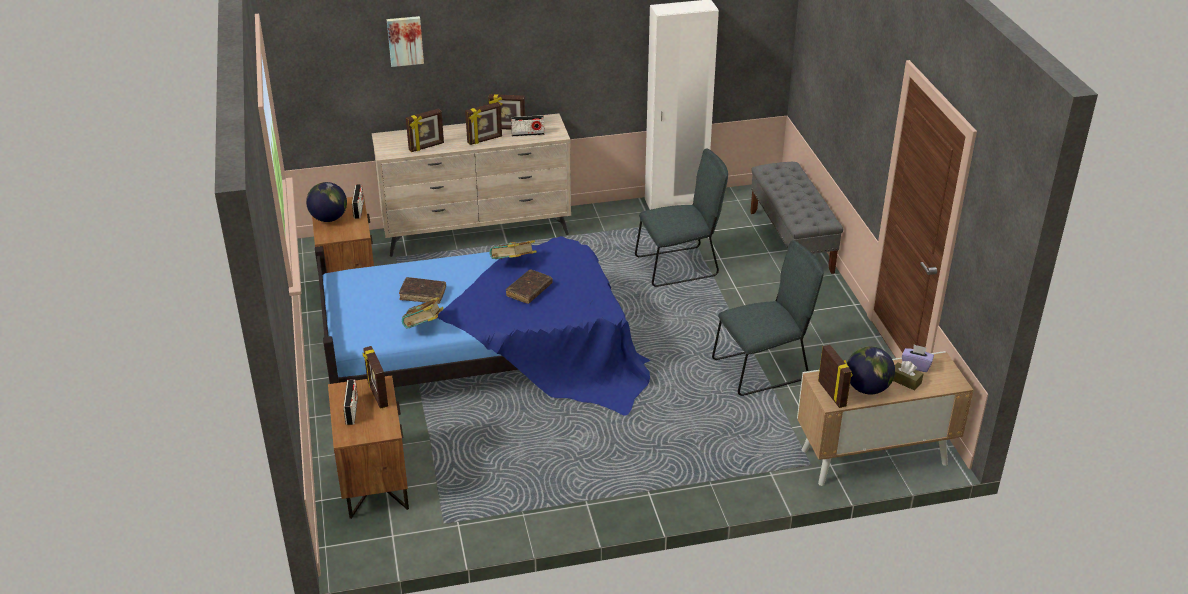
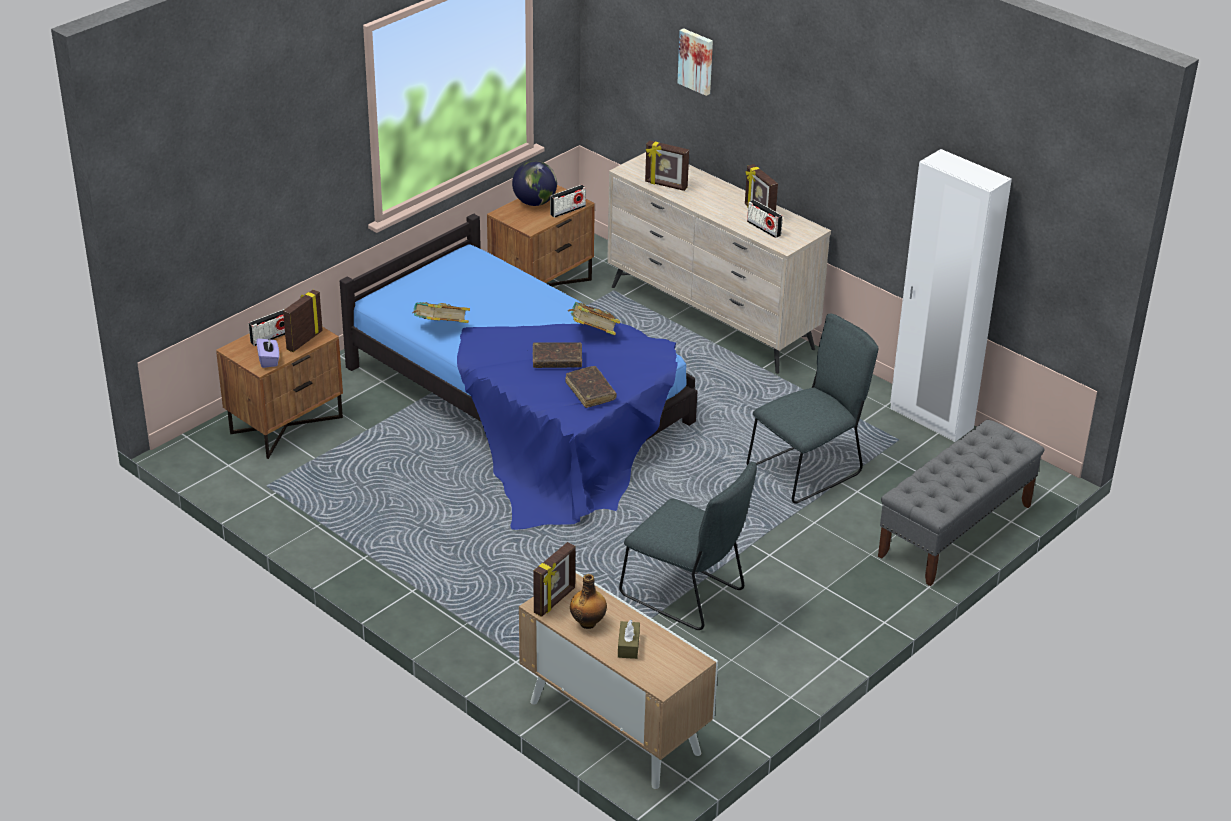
camera: 55 degrees right, 0 degrees up
brown book [399,277,446,304] -> brown book moved to [565,366,617,408]
picture frame [465,102,502,145] -> none
grey chair [635,148,728,287] -> grey chair turned 75 degrees counterclockwise [747,313,878,504]
globe [847,346,895,394] -> bottle [570,574,607,629]
purple tissue box [902,344,934,372] -> purple tissue box moved to [256,338,279,368]

